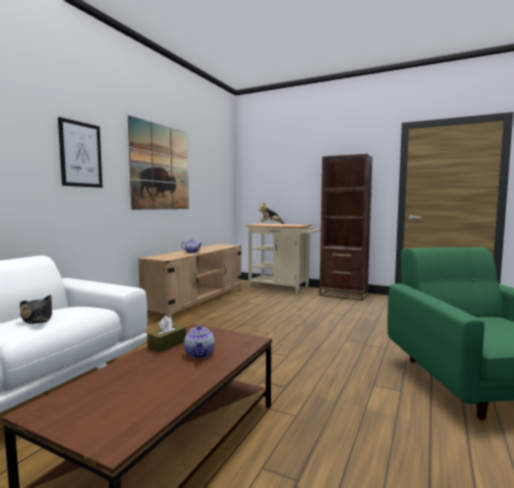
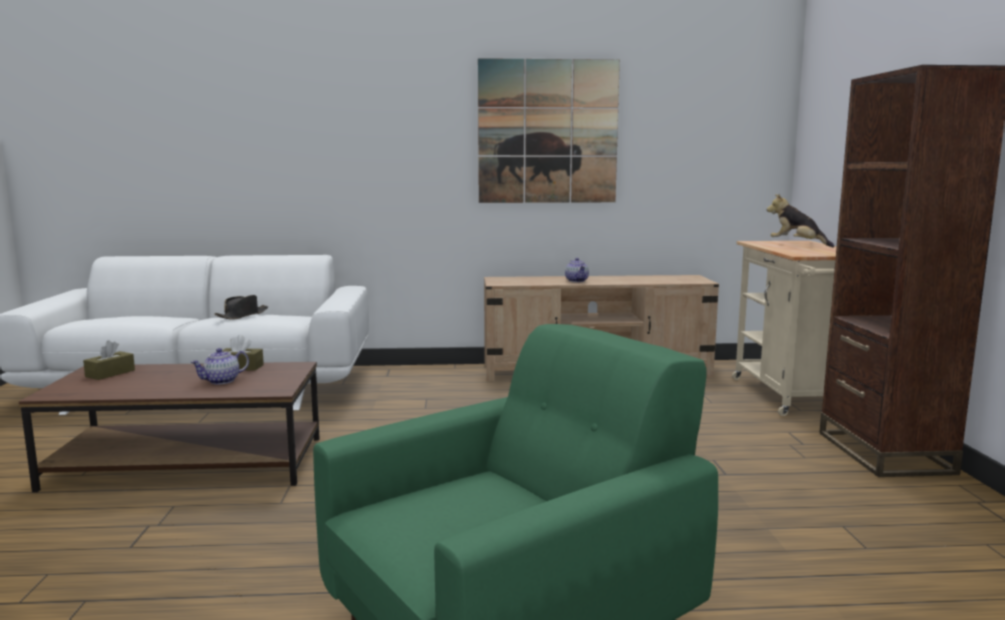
camera: 60 degrees right, 5 degrees up
picture [58,117,103,188] -> none
none -> brown tissue box [83,341,135,380]

